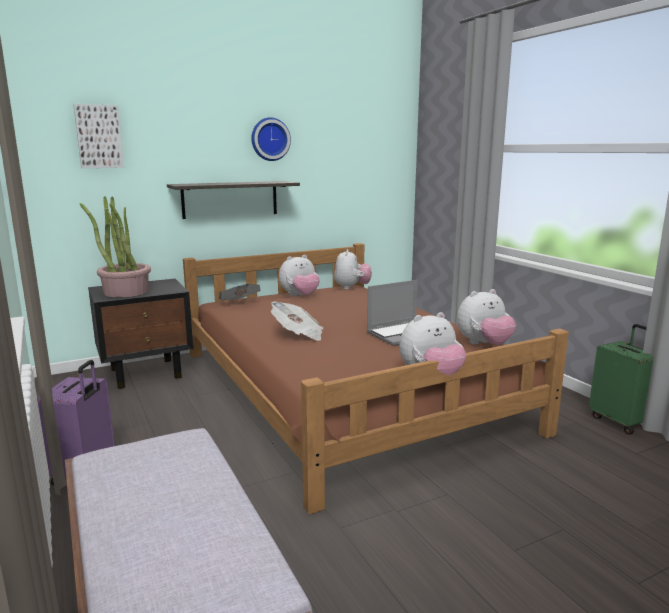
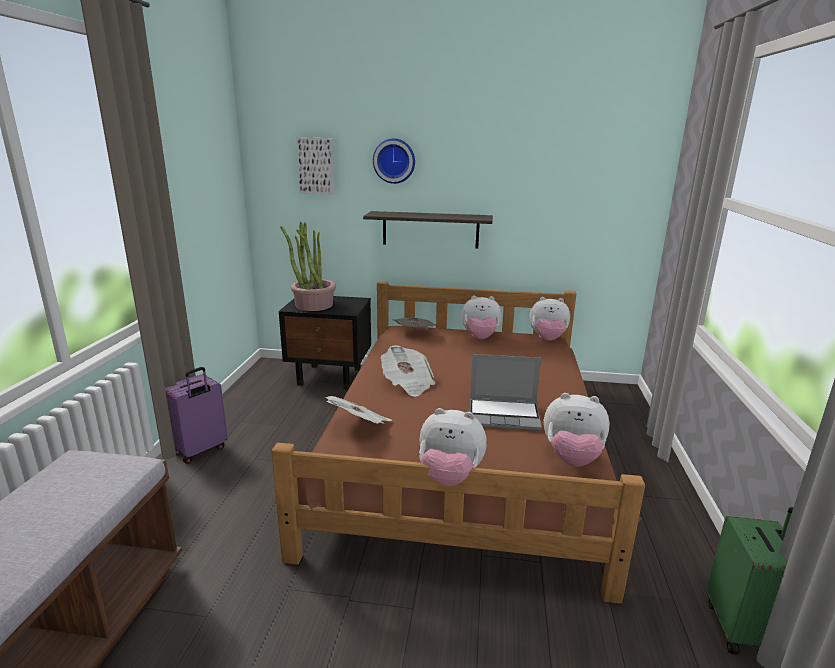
camera: 35 degrees right, 5 degrees up
wall clock [251,117,291,161] -> wall clock moved to [373,138,415,184]
plush toy [334,249,372,290] -> plush toy turned 60 degrees clockwise [529,297,570,341]
none -> newspaper [325,396,392,424]

